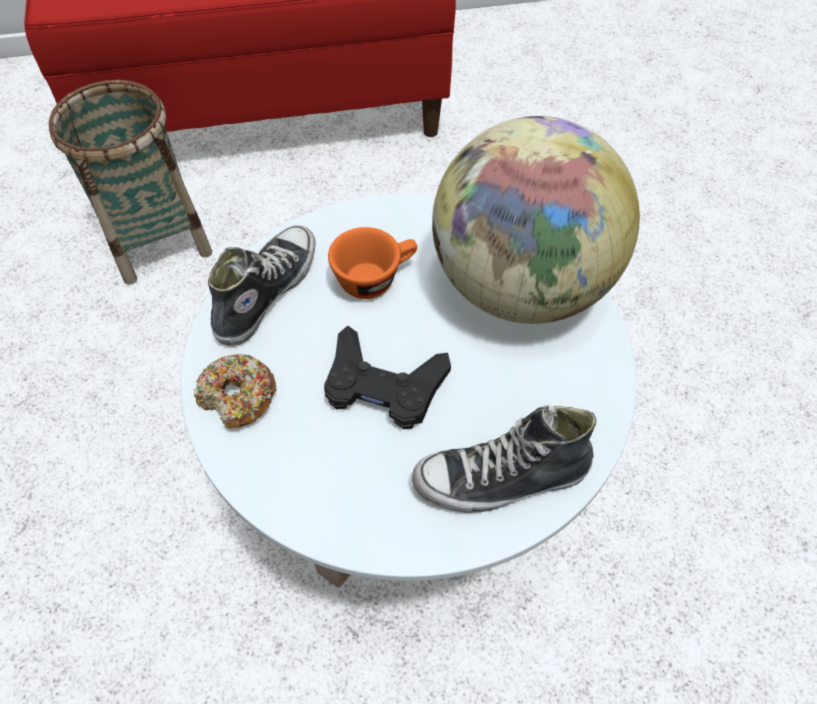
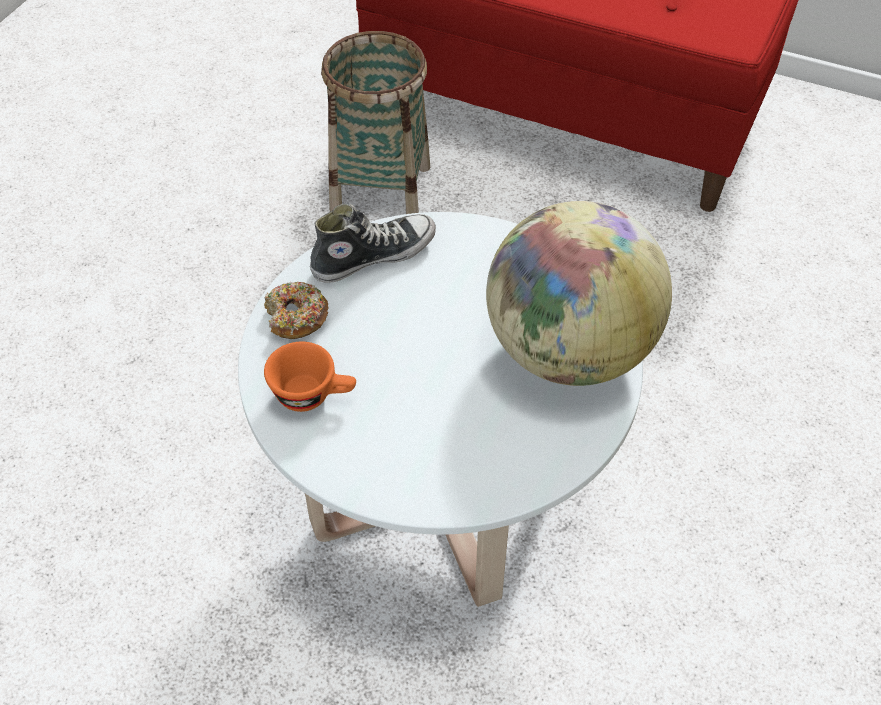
camera: 35 degrees right, 5 degrees down
black game controller [324,325,451,429] -> none
orange cup [328,227,417,299] -> orange cup moved to [264,342,356,412]
shoe [412,405,596,513] -> none

